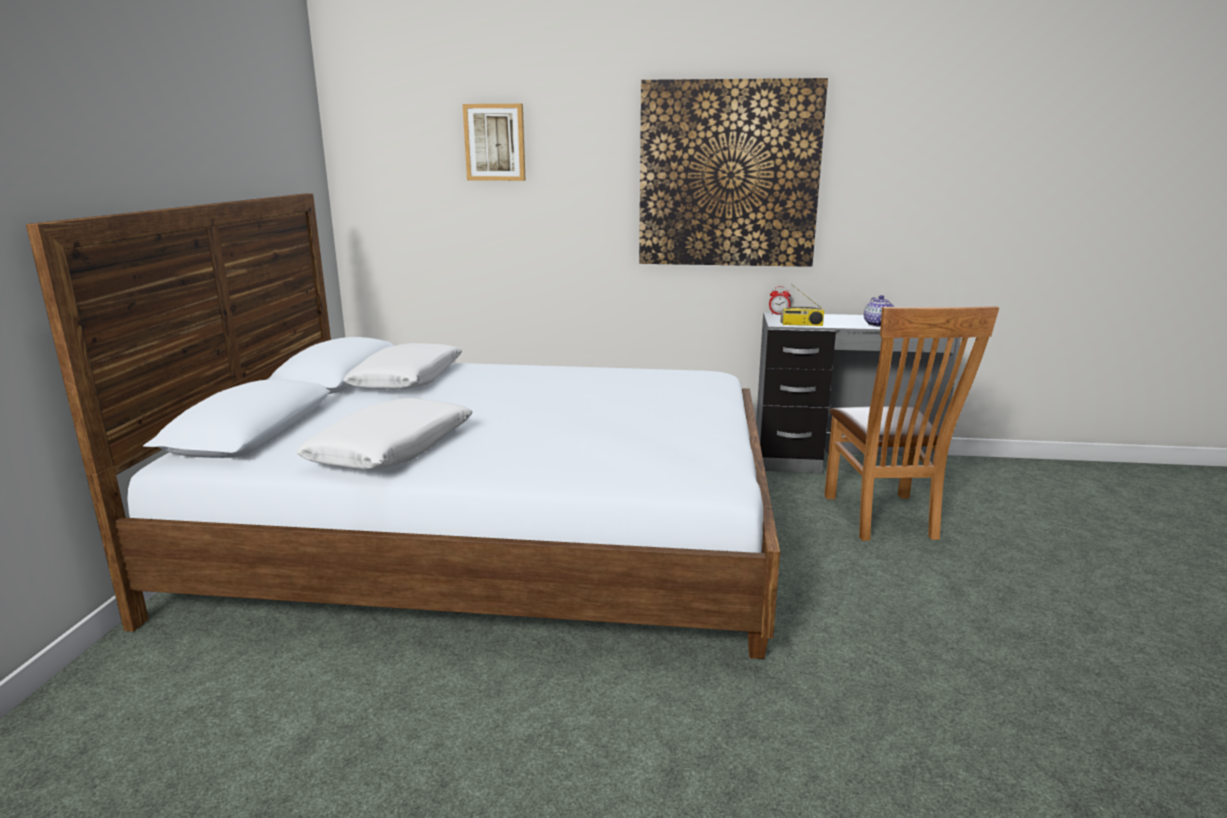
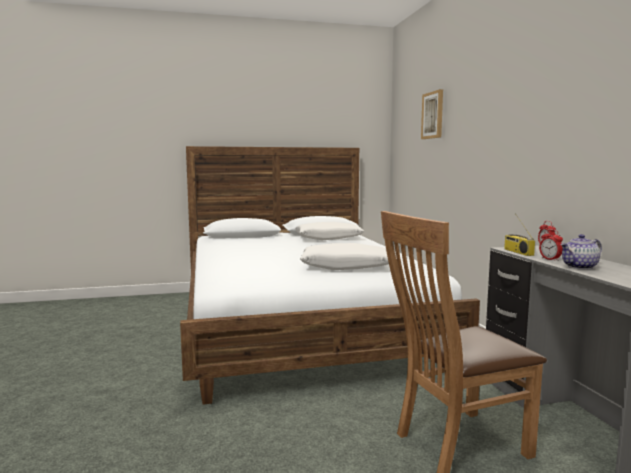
camera: 70 degrees right, 10 degrees down
white pillow [296,398,473,470] -> white pillow moved to [300,243,389,270]
picture [639,78,828,267] -> none
none -> alarm clock [539,229,563,261]

